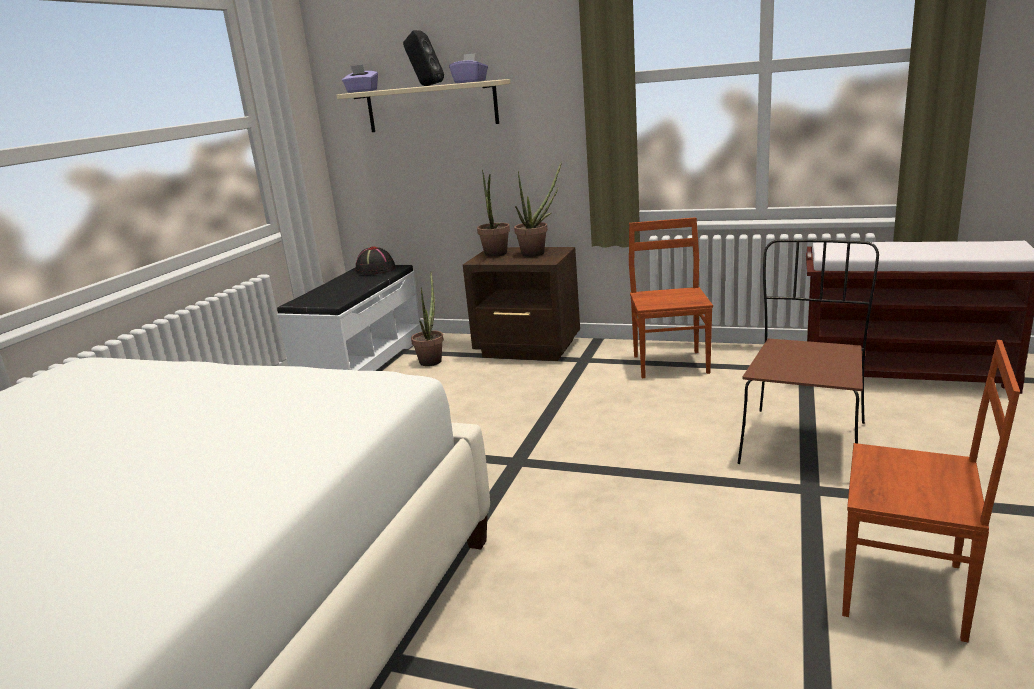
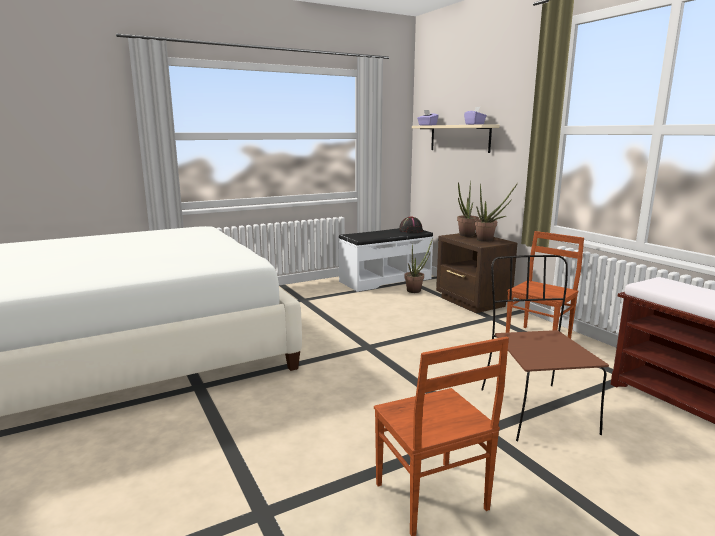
camera: 40 degrees right, 5 degrees down
black speaker [403,30,444,86] -> none
brown chair [738,240,879,464] -> brown chair turned 75 degrees counterclockwise [481,255,609,441]

